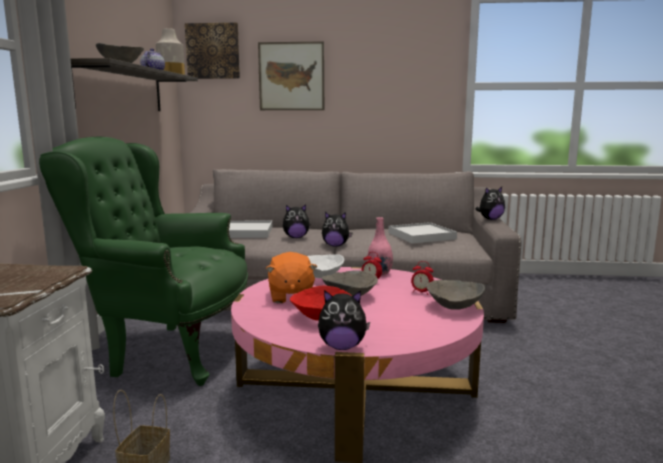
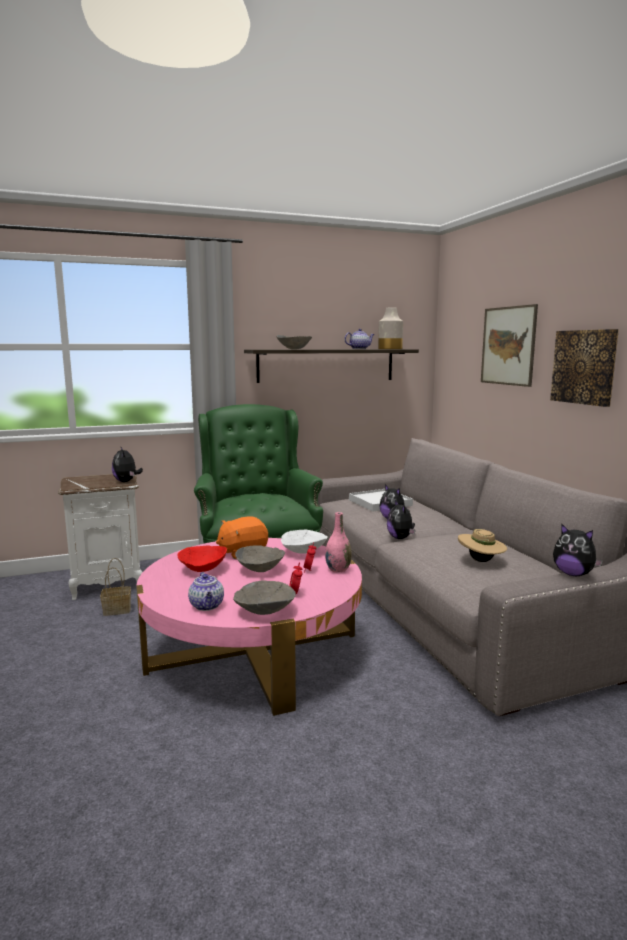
camera: 65 degrees right, 0 degrees up
picture [185,23,240,79] -> picture moved to [550,329,619,407]
plush toy [318,290,370,350] -> plush toy moved to [112,447,143,482]
white tray [388,222,457,244] -> beige hat [458,529,507,562]
none -> teapot [188,572,224,611]

